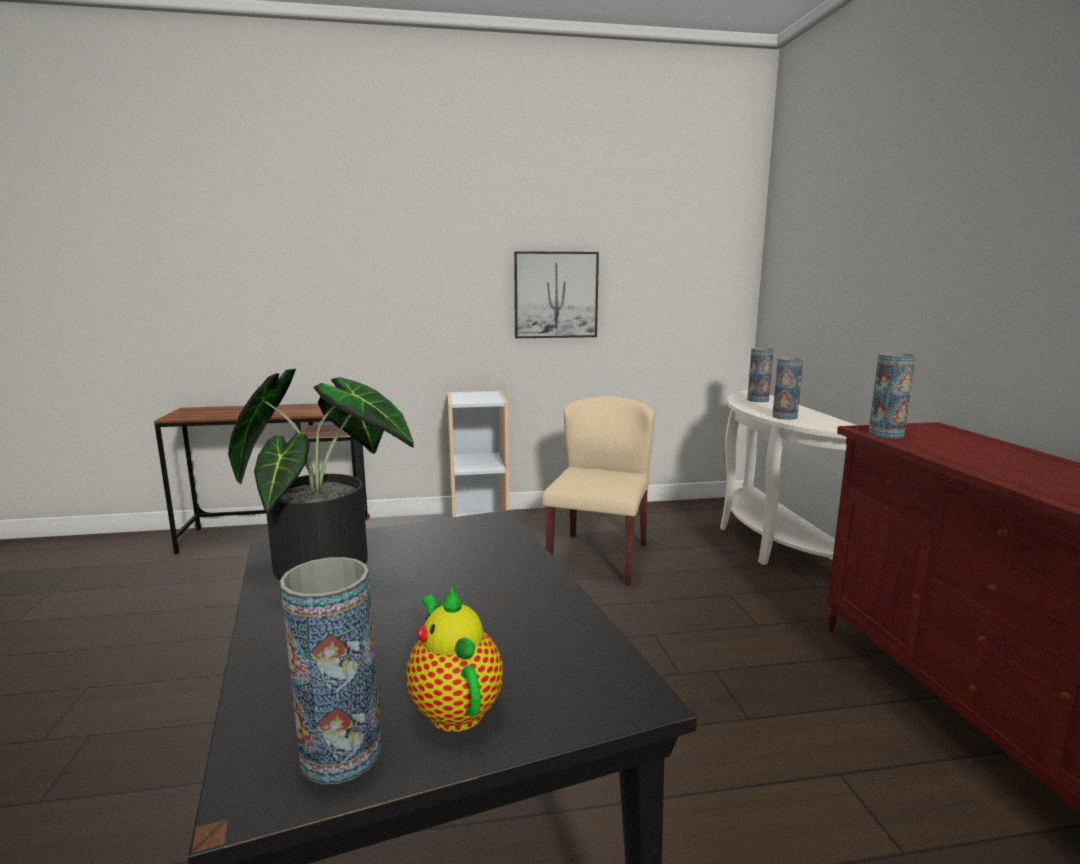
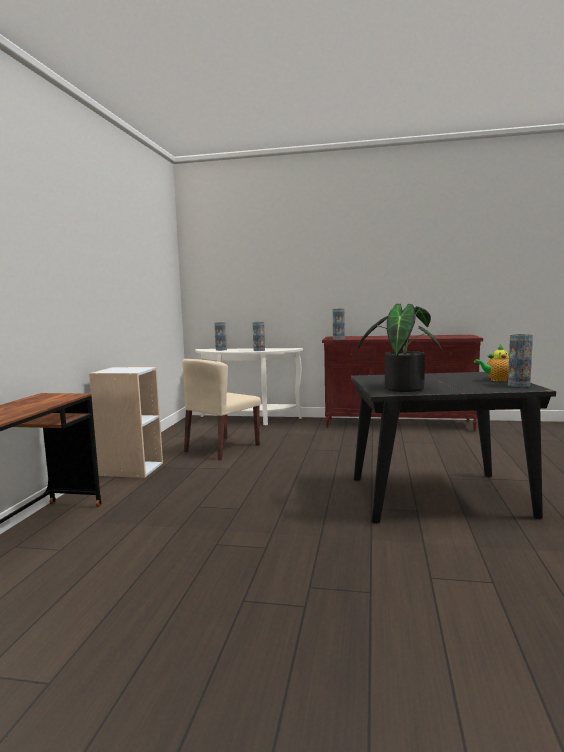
camera: 70 degrees left, 5 degrees down
picture [514,251,599,338] -> none
beige chair [542,396,655,586] -> beige chair turned 90 degrees counterclockwise [182,359,261,461]

